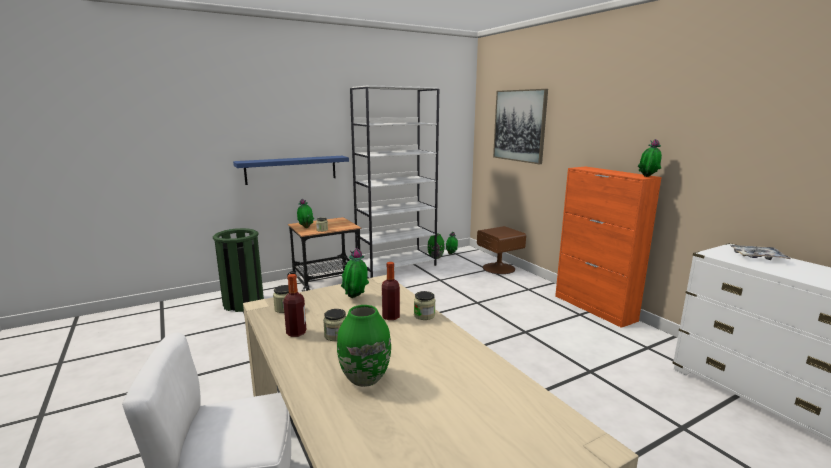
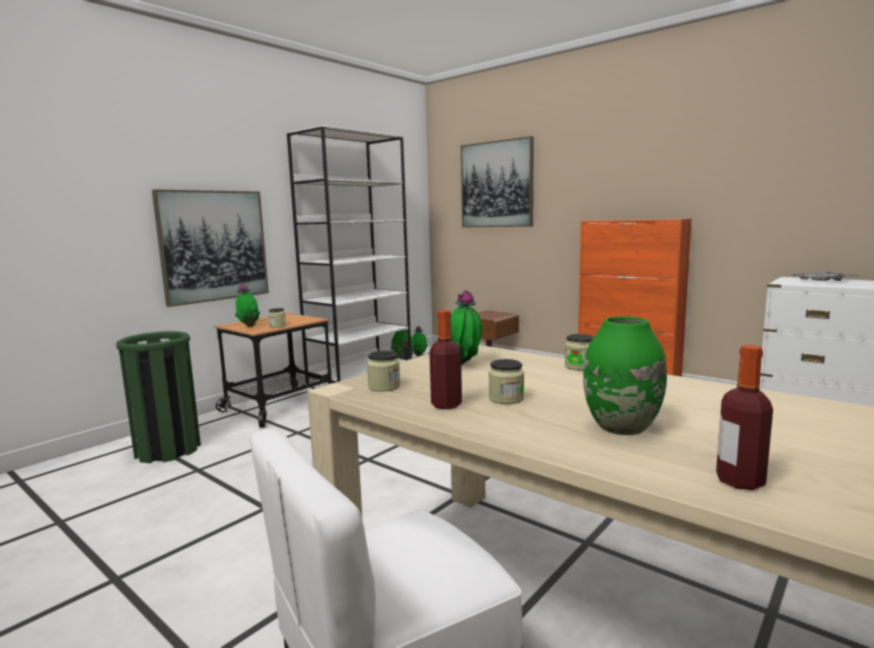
camera: 20 degrees left, 5 degrees down
blue shelf [233,156,349,185] -> picture [152,189,269,307]
bottle [382,262,400,320] -> bottle moved to [716,345,773,490]
potted plant [638,139,662,177] -> none

